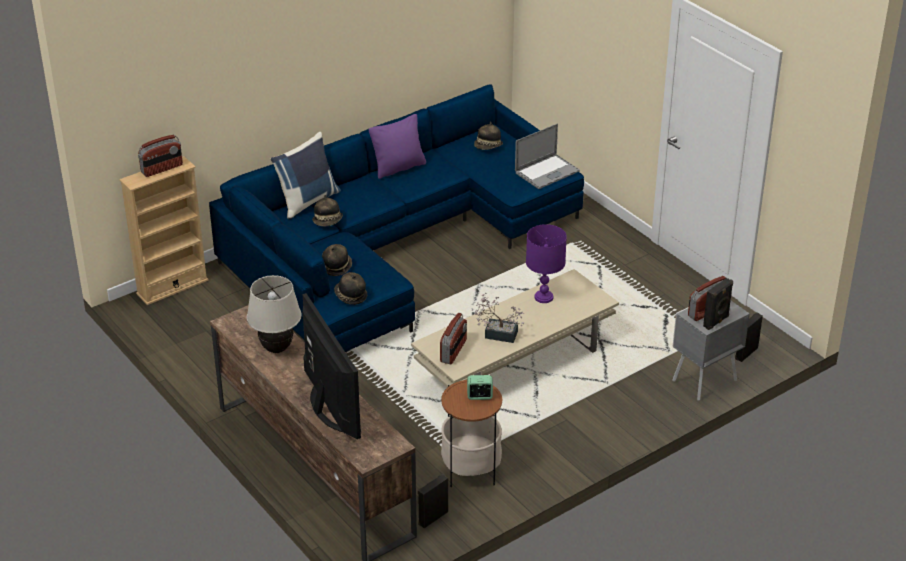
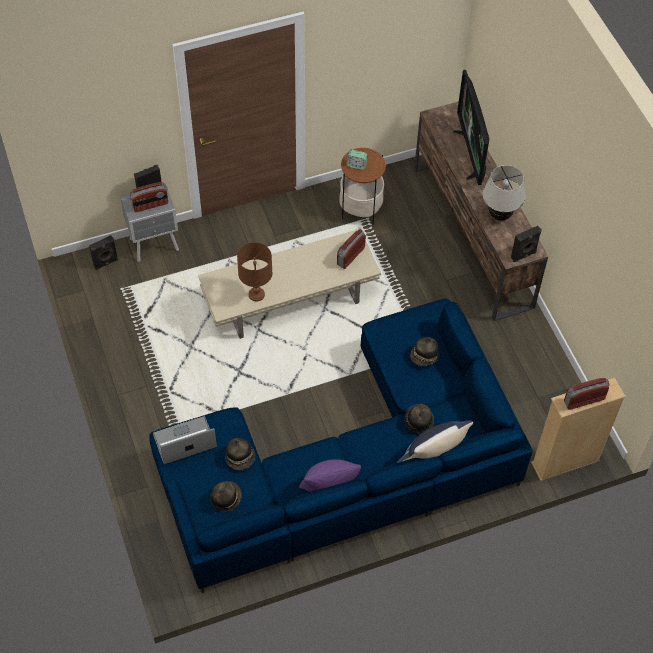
camera: 165 degrees left, 20 degrees up
hat [334,272,367,305] -> hat moved to [225,438,255,470]
black speaker [418,474,448,528] -> black speaker moved to [511,226,542,262]
potted plant [475,293,525,343] -> none
purple table lamp [526,224,567,303] -> brown table lamp [237,242,272,301]

